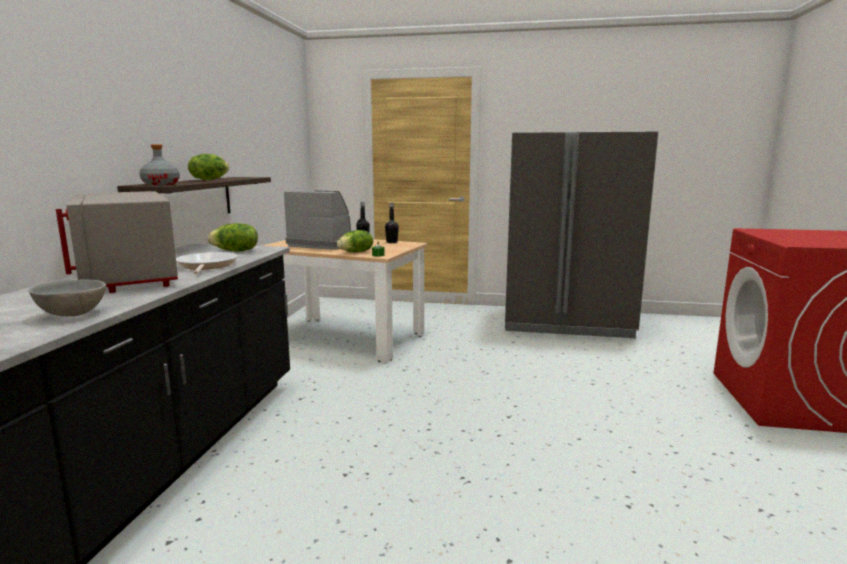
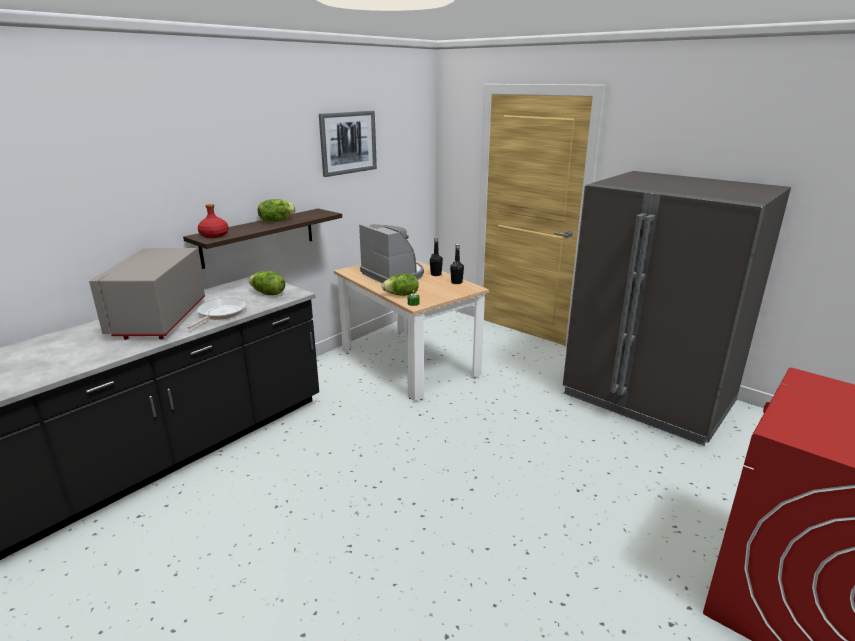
camera: 30 degrees right, 10 degrees up
grey bowl [29,280,106,316] -> none
grey bottle [139,144,180,185] -> red bottle [198,204,229,238]
none -> picture [319,111,377,177]

